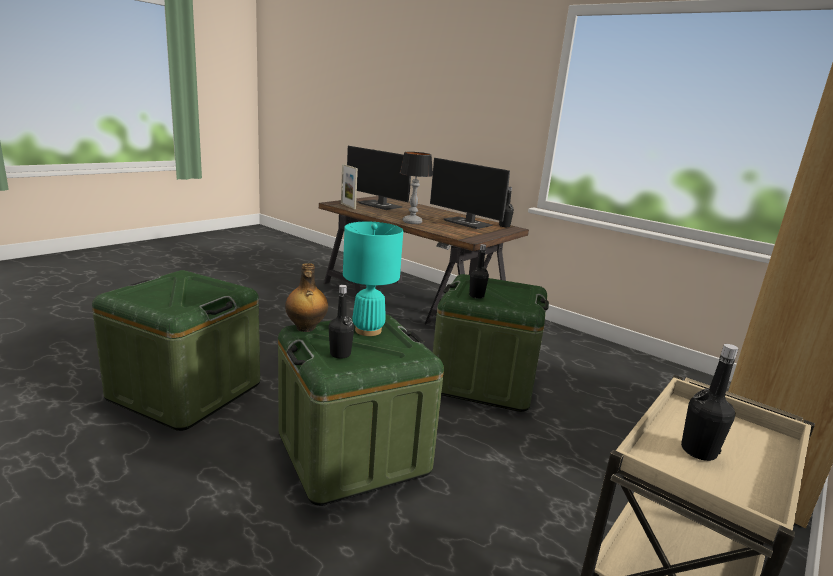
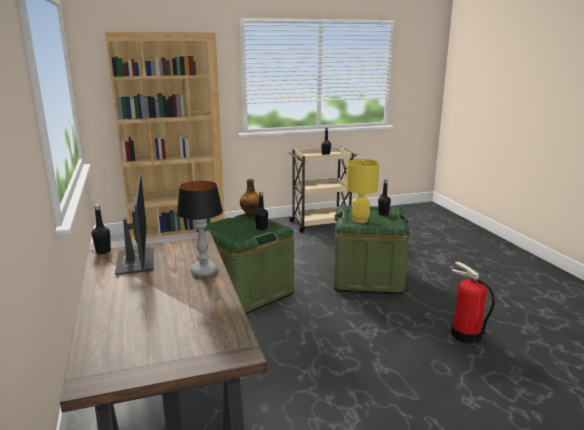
camera: 145 degrees left, 0 degrees up
green storage box [92,270,260,431] -> fire extinguisher [451,262,495,343]
bottle [285,263,328,332] -> bottle moved to [240,179,259,217]
picture frame [341,164,358,209] -> none
turquoise table lamp [343,222,403,336] -> yellow table lamp [346,159,379,223]
monitor [347,146,411,210] -> none

